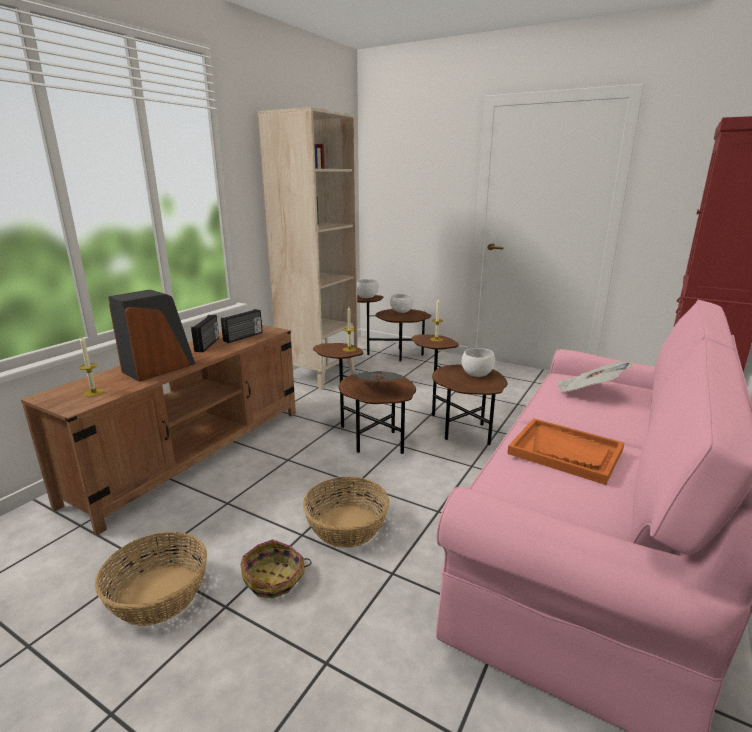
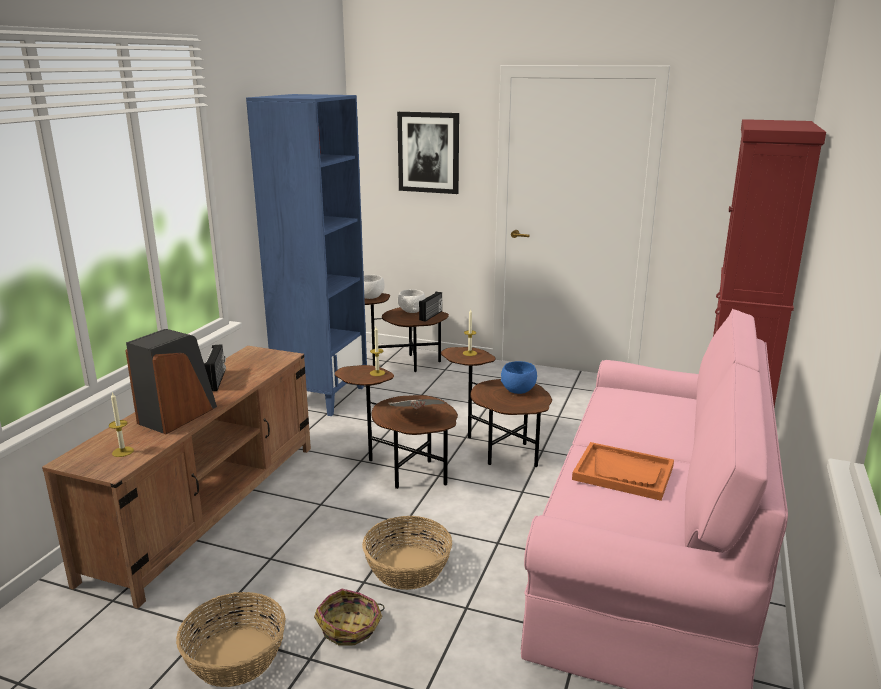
camera: 10 degrees left, 0 degrees up
radio [221,309,263,343] -> radio moved to [419,292,443,322]
beige bookcase [258,107,358,390] -> blue bookcase [246,94,367,416]
white bowl [462,348,495,377] -> blue bowl [501,361,537,394]
newspaper [557,361,632,393] -> none
none -> picture [397,112,459,194]

